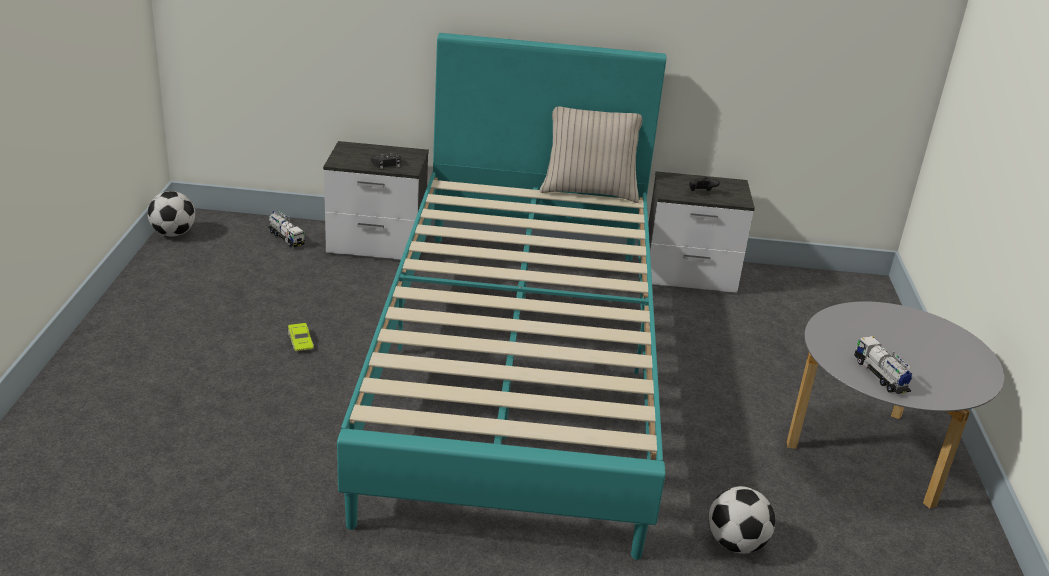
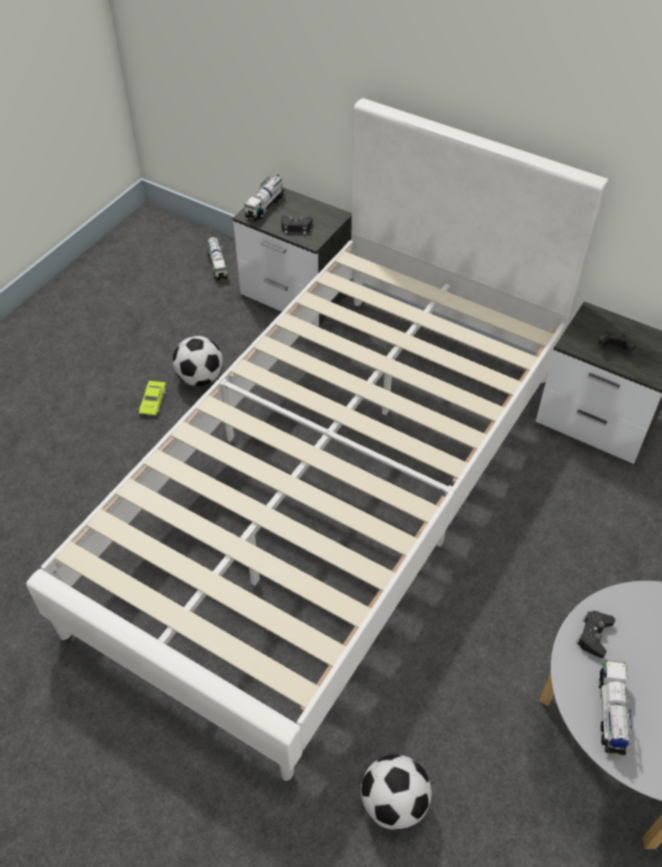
camera: 30 degrees right, 20 degrees up
football [148,191,195,237] -> football moved to [173,336,223,386]
turquoise bed [337,33,666,560] -> white bed [26,98,608,781]
beige pillow [540,106,642,203] -> none
none -> toy truck [244,174,285,221]
none -> black game controller [576,611,615,658]

